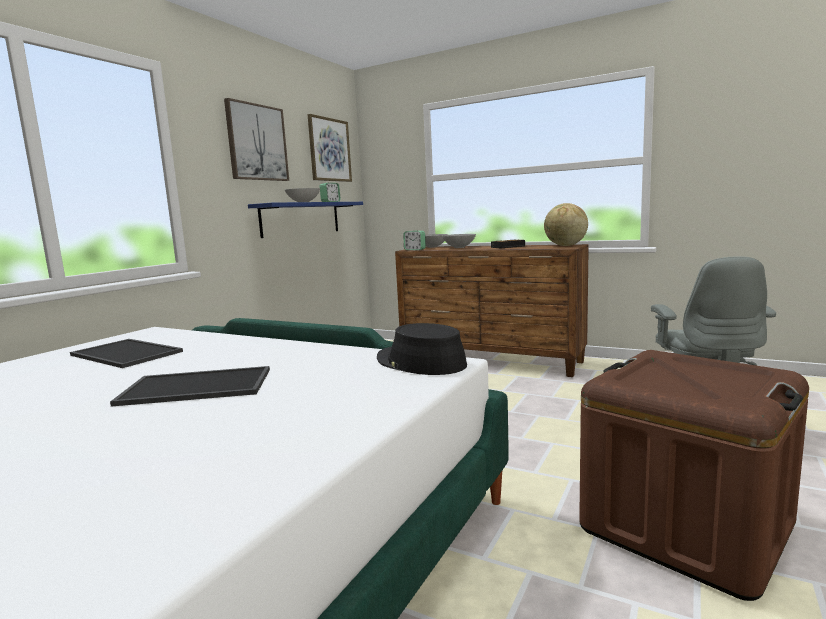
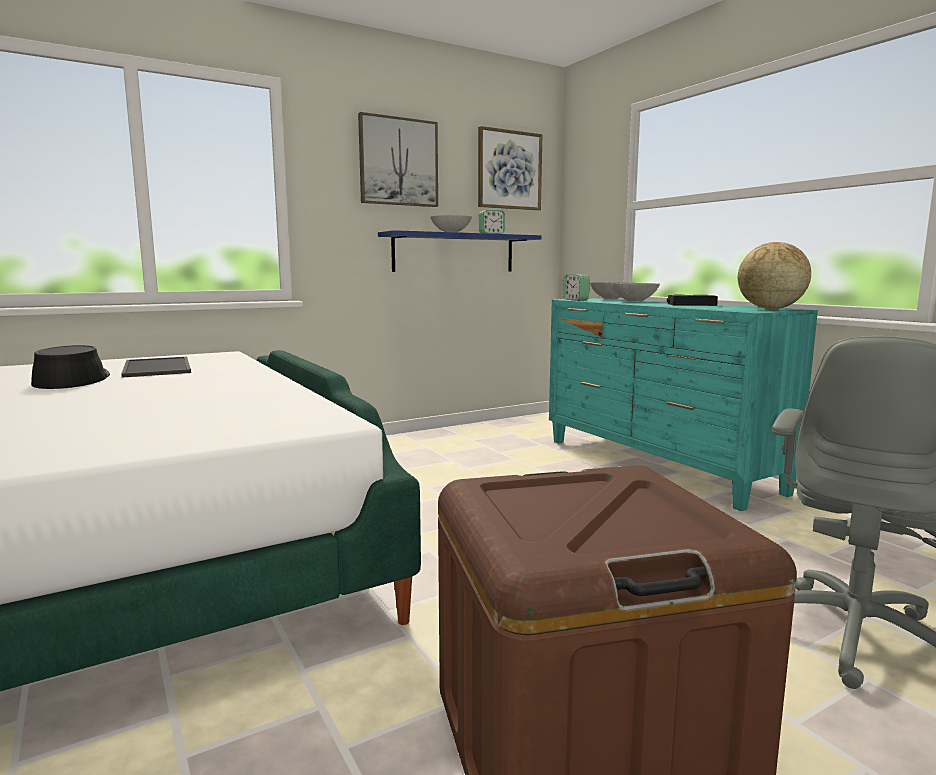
camera: 30 degrees right, 0 degrees up
tray [110,366,270,407] -> none
black hat [377,323,467,375] -> black hat moved to [31,345,110,389]
brown dresser [395,244,589,377] -> turquoise dresser [549,298,818,511]

